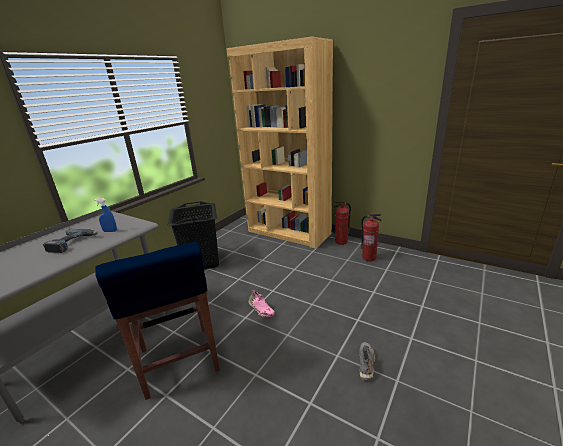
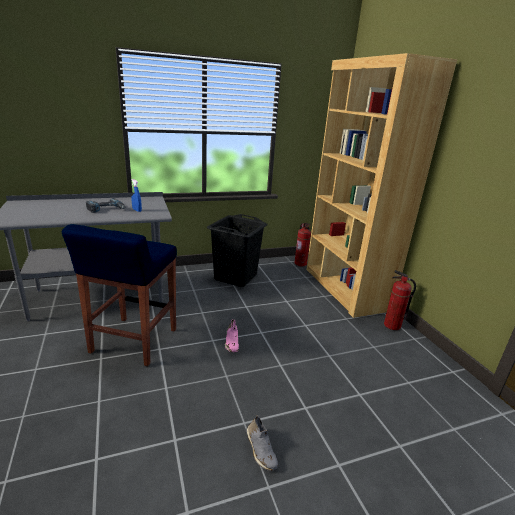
camera: 35 degrees right, 0 degrees up
grey shoe [359,342,375,380] -> grey shoe turned 105 degrees clockwise [247,415,278,471]
fire extinguisher [361,214,382,261] -> fire extinguisher moved to [295,223,311,267]

